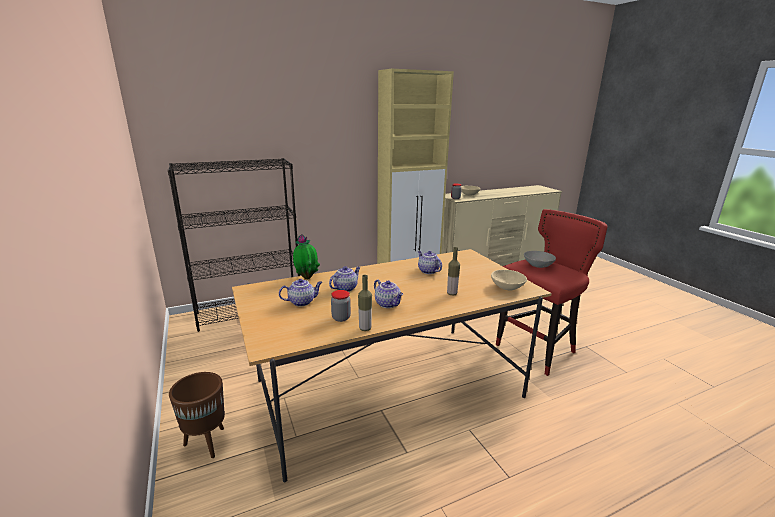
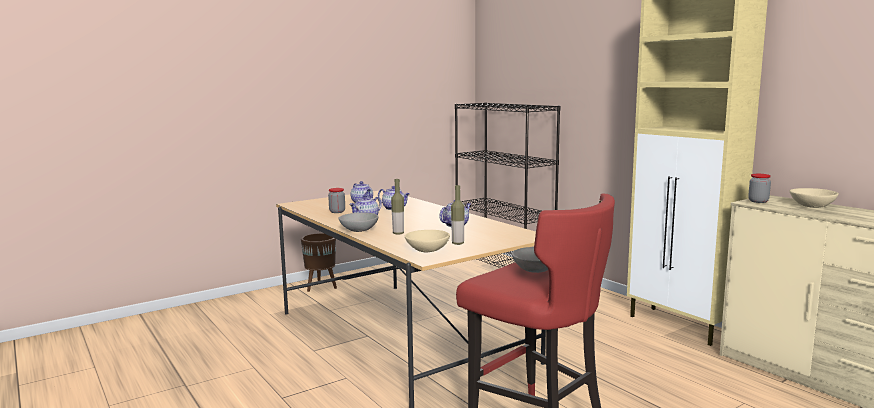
camera: 80 degrees right, 10 degrees down
potted plant [293,234,320,279] -> none
bottle [358,275,372,331] -> bottle moved to [451,185,465,245]
none -> grey bowl [338,212,379,232]

